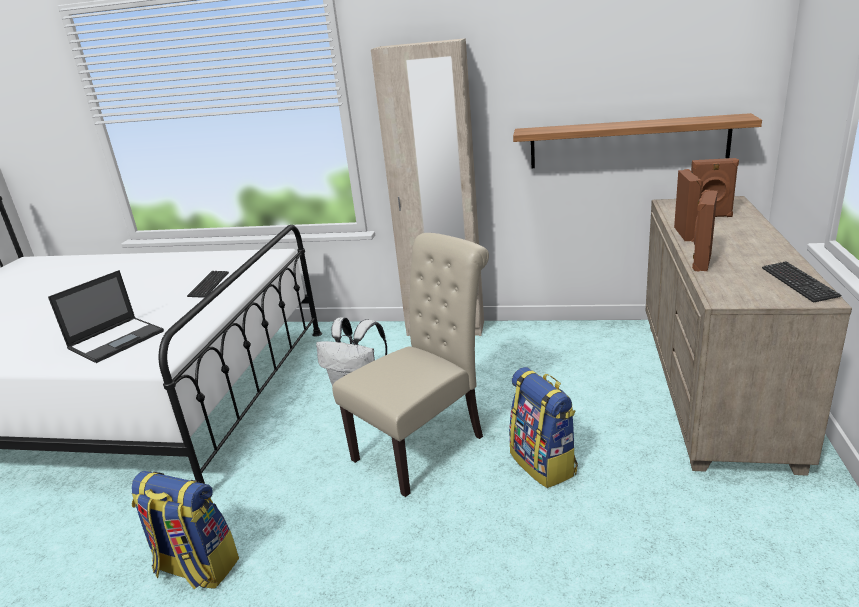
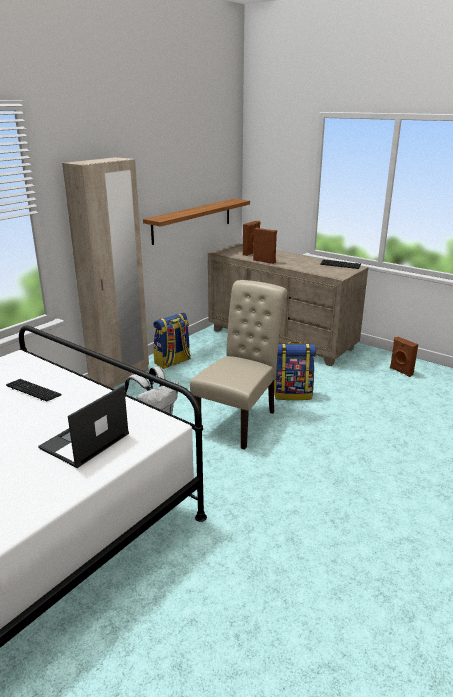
camera: 65 degrees left, 0 degrees up
laptop [48,270,164,363] -> laptop turned 120 degrees counterclockwise [38,385,129,468]
backpack [132,471,239,589] -> backpack moved to [153,313,191,369]
beige chair [332,233,489,497] -> beige chair turned 45 degrees clockwise [190,280,288,449]
brown speaker [692,190,718,272] -> brown speaker moved to [390,337,418,377]

